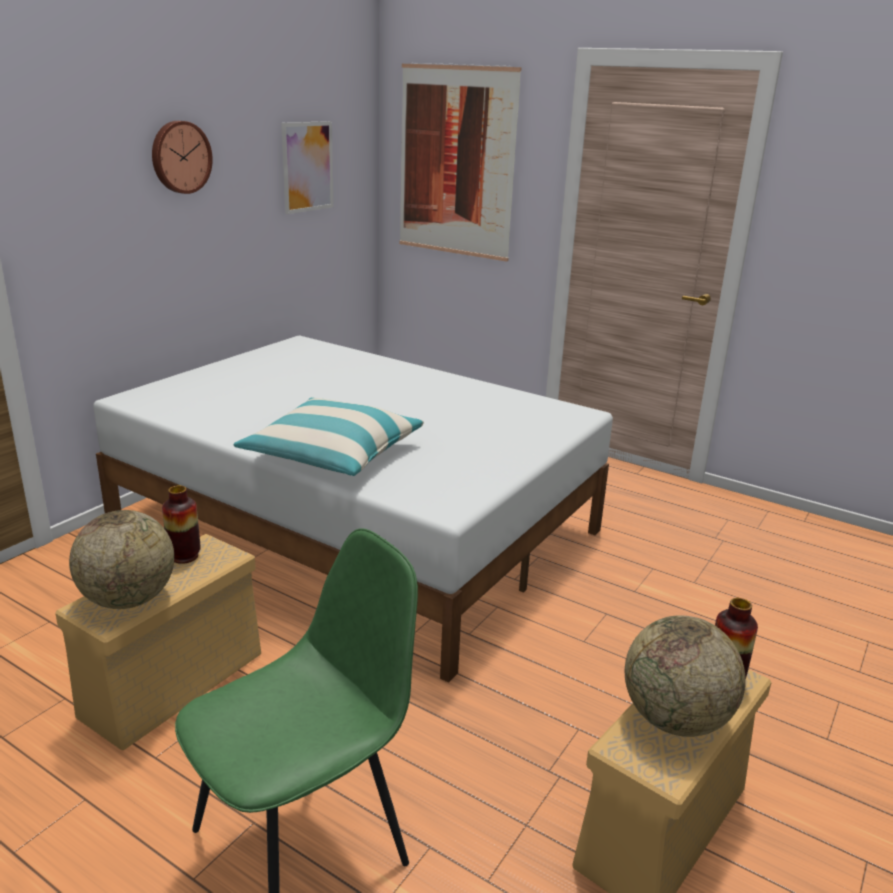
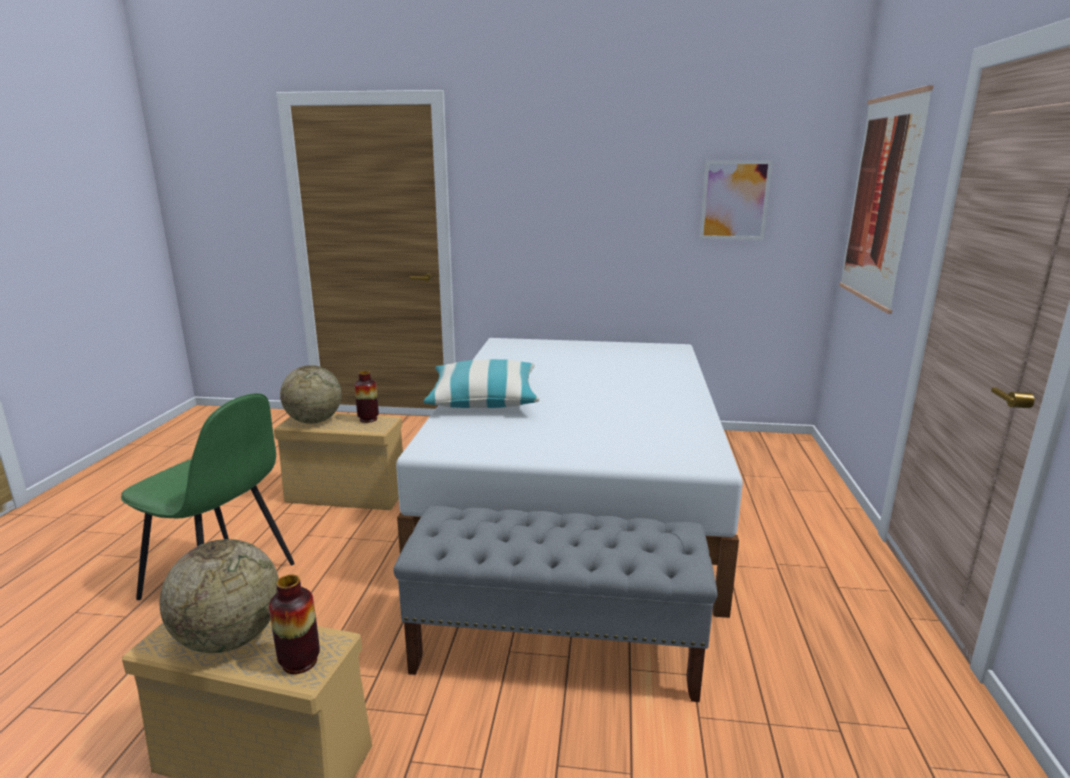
camera: 65 degrees right, 5 degrees down
wall clock [152,121,213,194] -> none
none -> grey bench [393,506,717,702]

